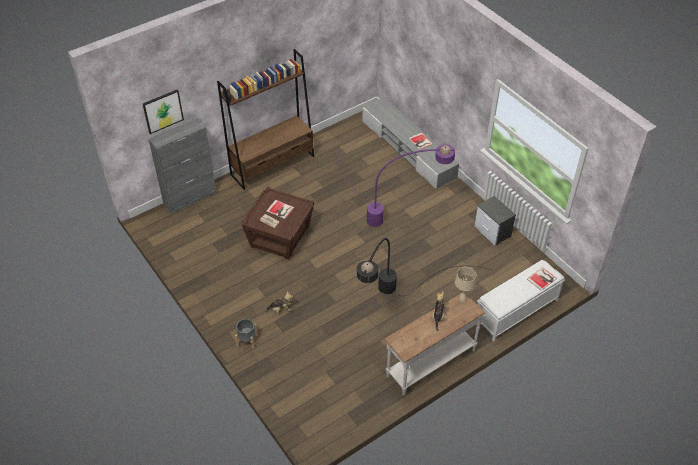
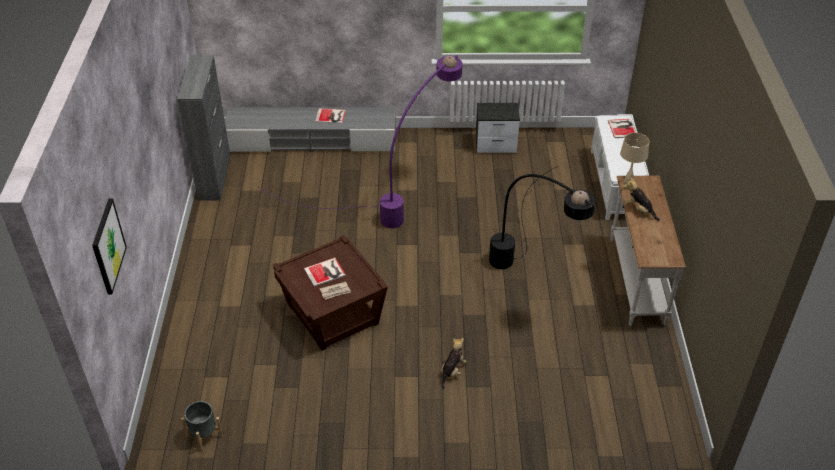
camera: 55 degrees left, 5 degrees down
grey cabinet [149,118,217,214] -> grey cabinet moved to [177,55,230,201]
brown bookcase [217,49,314,190] -> none
grey planter [235,319,258,349] -> grey planter moved to [181,401,223,452]

